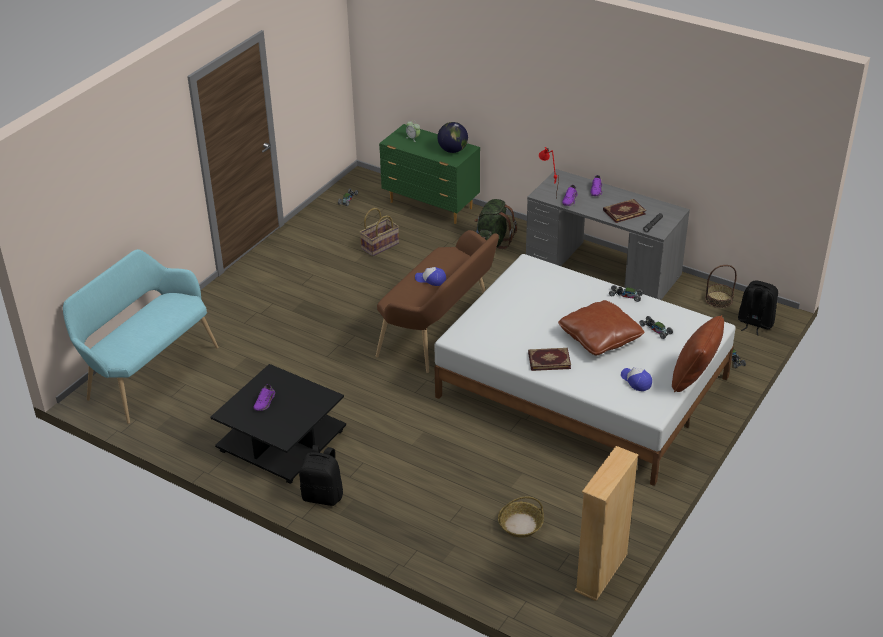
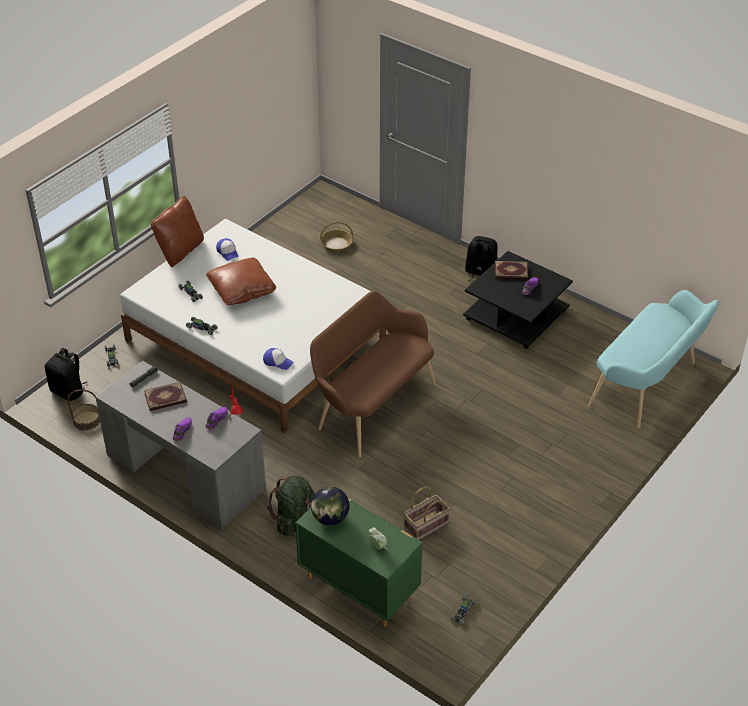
camera: 175 degrees left, 5 degrees up
cap [415,267,446,286] -> cap moved to [263,348,293,370]
book [528,348,571,371] -> book moved to [495,261,528,279]
beige bookcase [575,446,638,601] -> none

